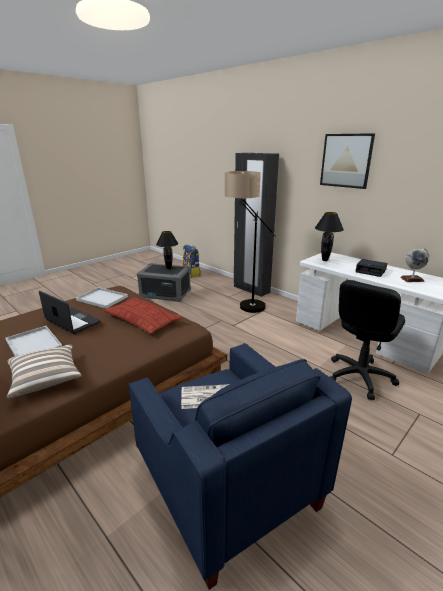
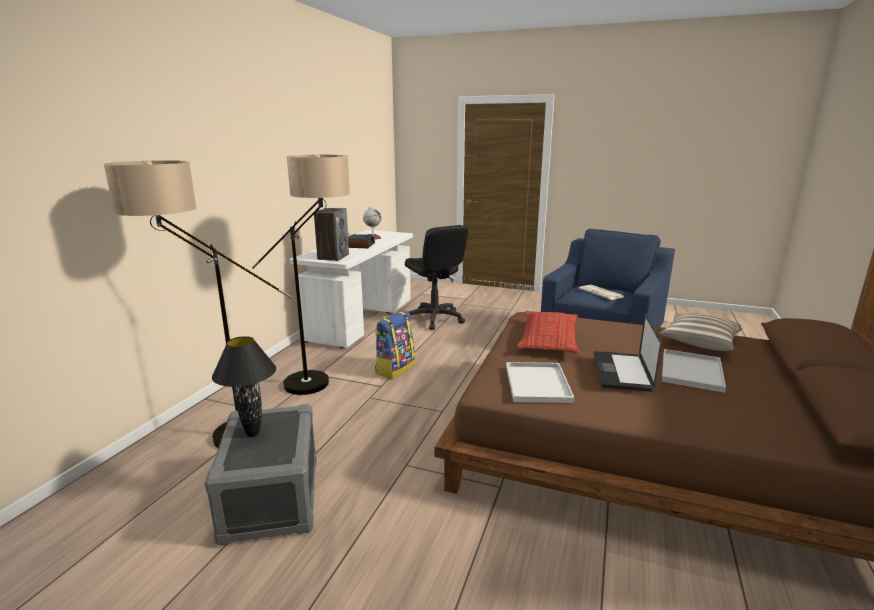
camera: 115 degrees left, 5 degrees down
backpack [182,245,201,278] -> backpack moved to [375,311,415,379]
black wardrobe [234,153,279,297] -> none
black table lamp [315,212,344,261] -> speaker [314,208,349,261]
picture [320,133,375,189] -> none
black office chair [330,280,405,400] -> black office chair turned 45 degrees clockwise [405,225,468,330]
none -> floor lamp [104,160,292,448]

